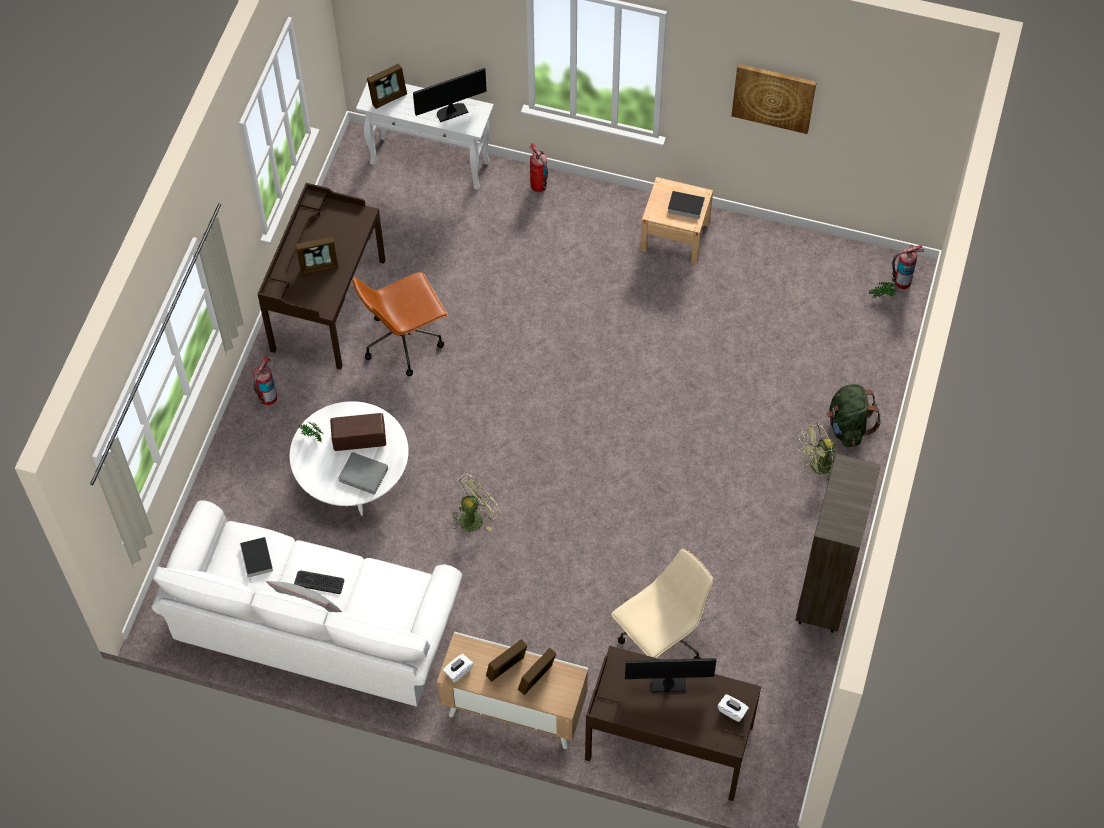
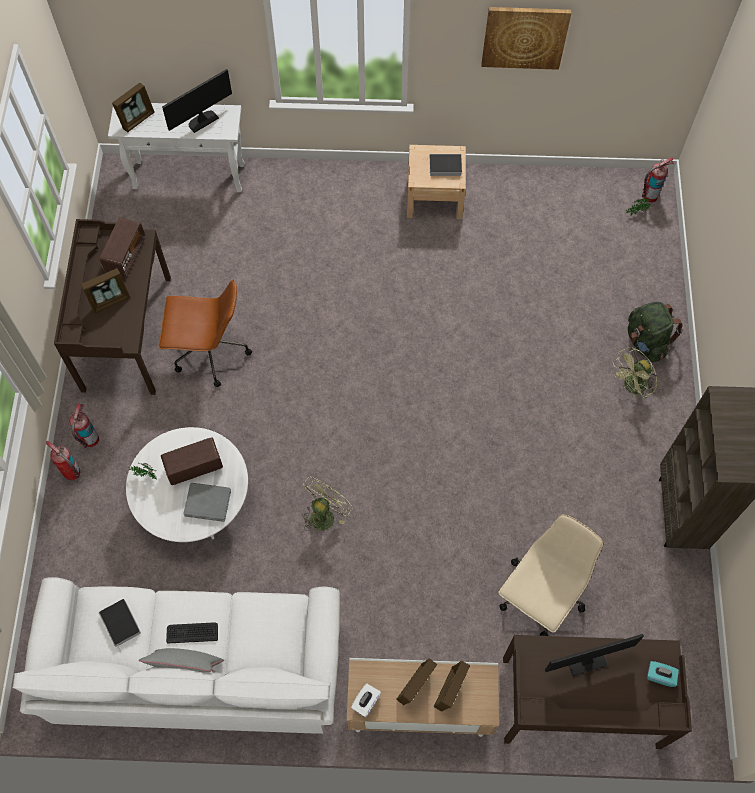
camera: 15 degrees left, 5 degrees up
brown office chair [352,272,448,376] -> brown office chair turned 135 degrees counterclockwise [158,279,252,387]
fire extinguisher [529,143,548,192] -> fire extinguisher moved to [46,441,80,480]
white tissue box [718,694,749,722] -> turquoise tissue box [647,661,679,687]
none -> radio [100,218,145,277]

